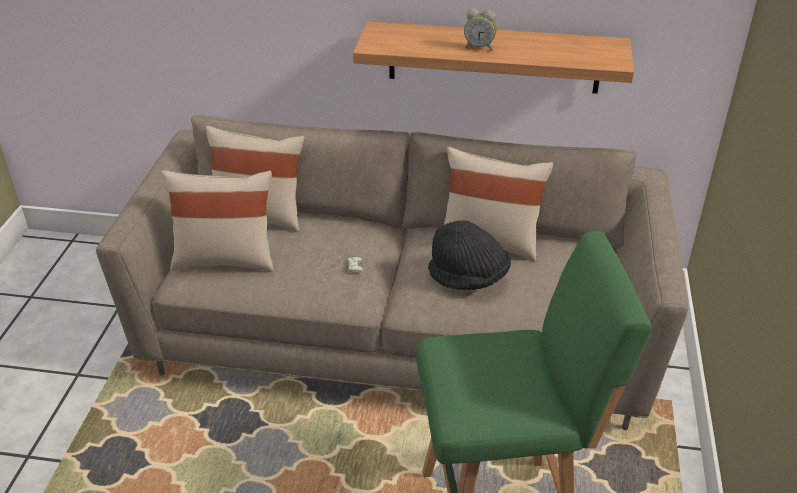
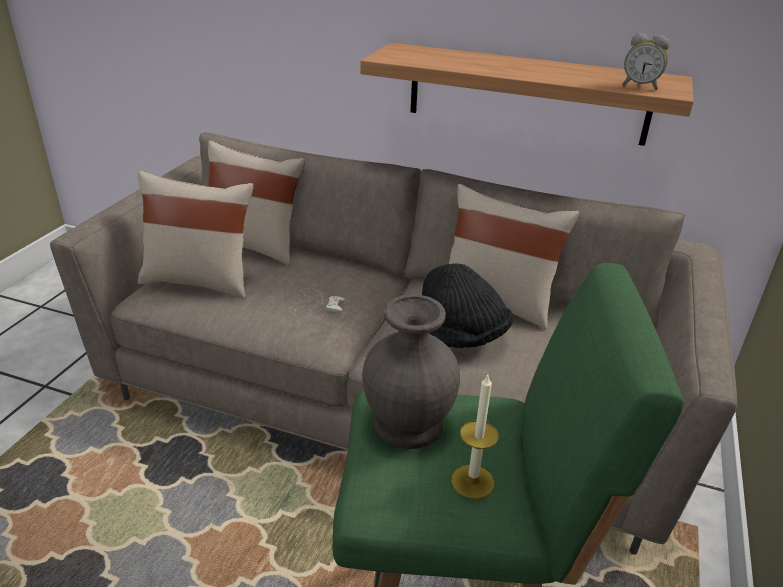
camera: 10 degrees right, 5 degrees down
alarm clock [464,8,497,51] -> alarm clock moved to [622,33,670,90]
none -> grey vase [362,294,460,449]
none -> candle [451,375,499,499]

